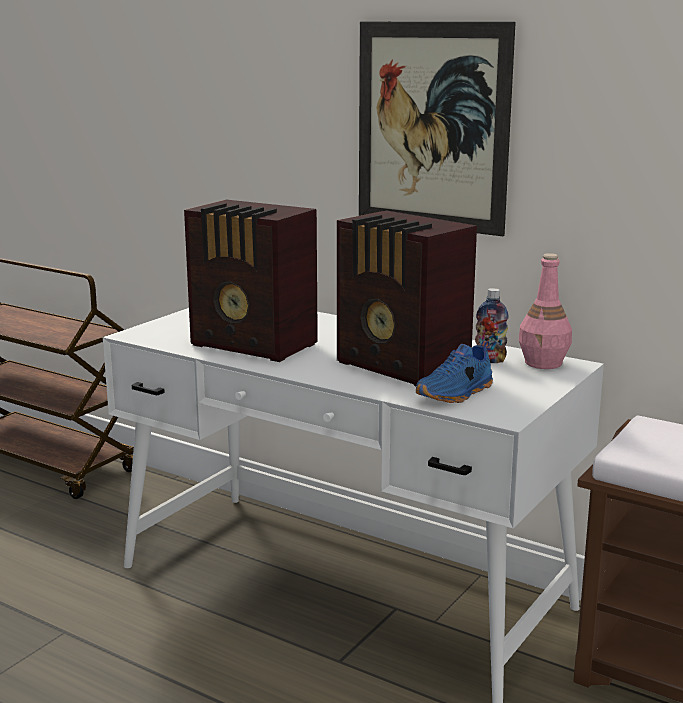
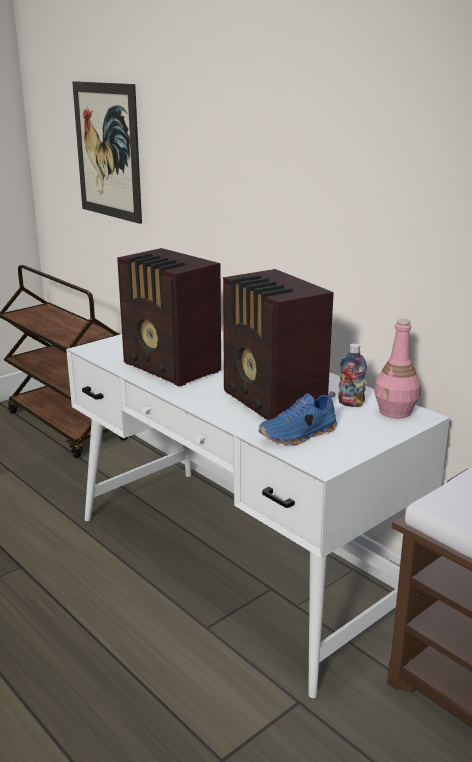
camera: 15 degrees right, 5 degrees up
picture [359,22,516,236] -> picture moved to [72,81,142,224]

